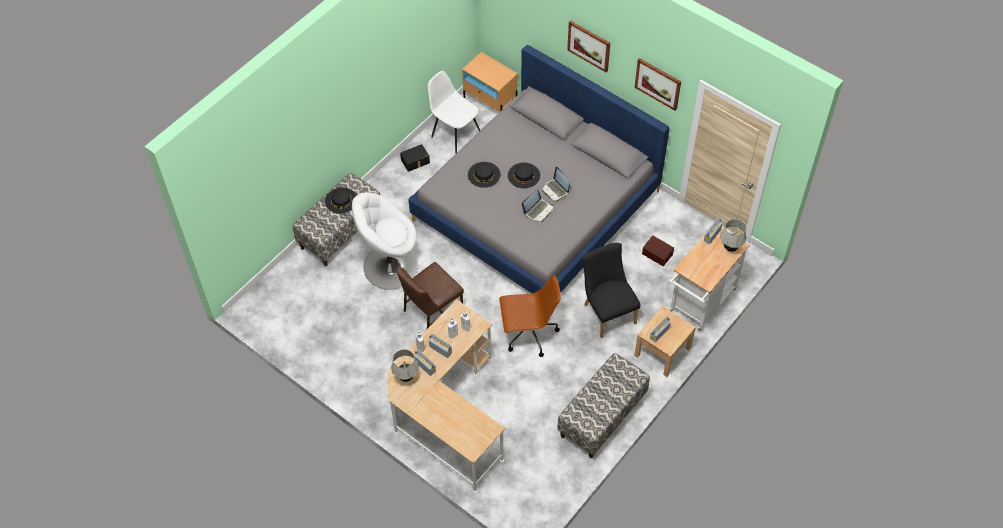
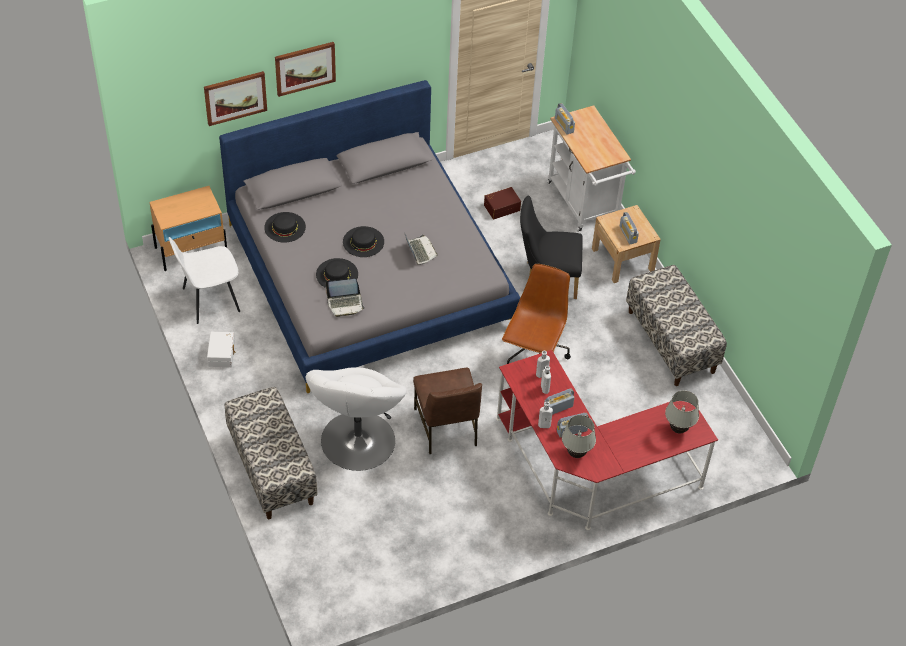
camera: 65 degrees left, 5 degrees down
black hat [325,187,357,214] -> black hat moved to [264,212,306,243]
beige desk [387,299,505,493] -> red desk [496,350,718,530]
black storage box [400,144,430,172] -> white storage box [207,332,235,367]
laptop [541,167,570,201] -> laptop moved to [326,279,365,317]
picture [635,58,681,111] -> picture moved to [204,71,267,126]
white table lamp [720,219,746,252] -> white table lamp moved to [665,390,699,433]

